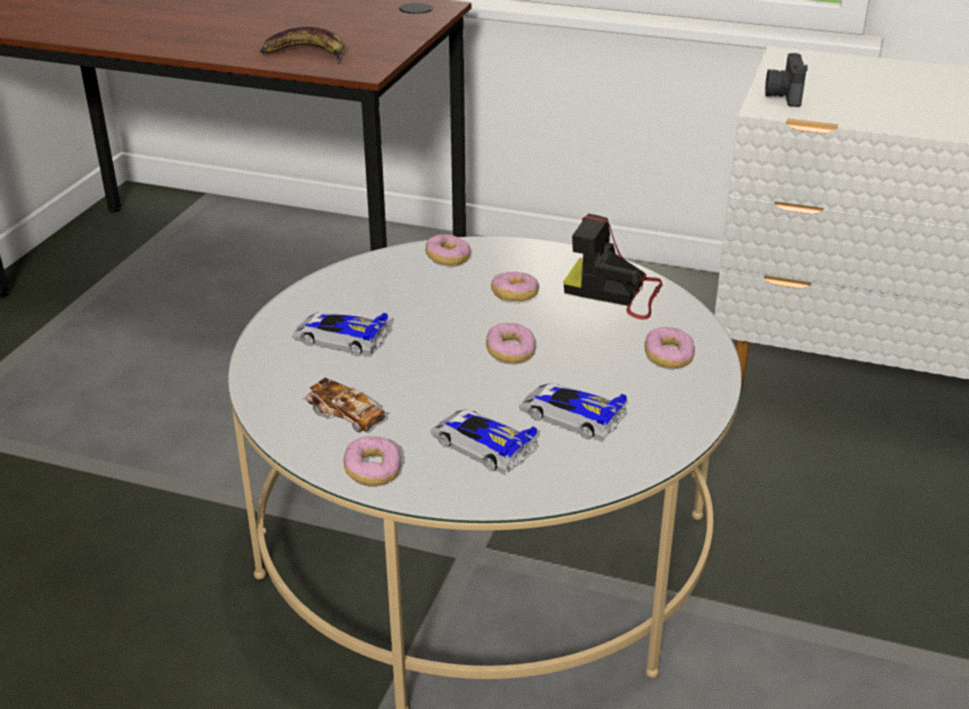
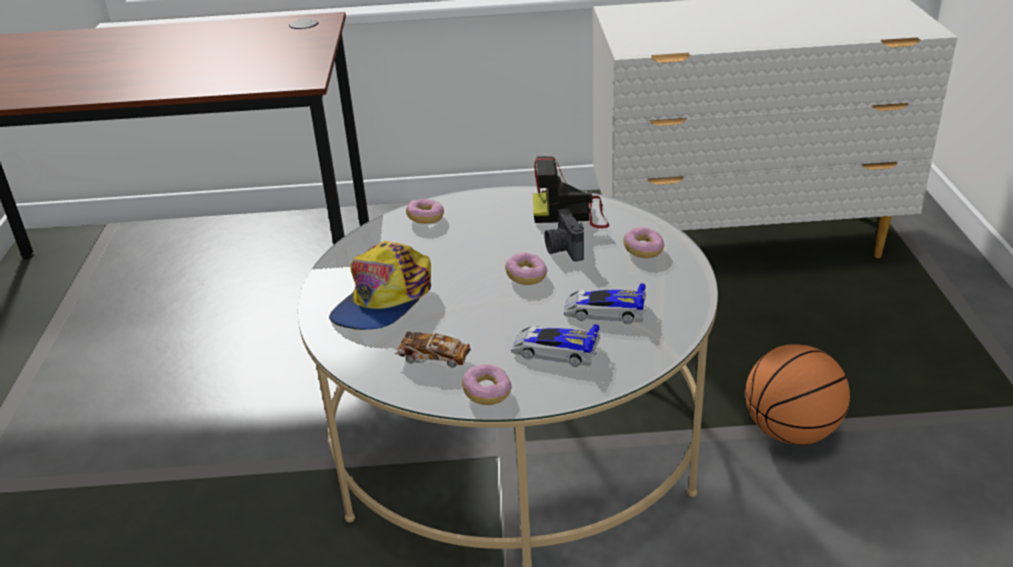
camera: 20 degrees left, 0 degrees up
banana [260,27,344,64] -> none
toy car [292,312,390,356] -> cap [329,241,431,330]
donut [491,272,539,301] -> none
camera [765,53,808,107] -> camera moved to [545,208,584,262]
none -> basketball [745,344,850,445]

